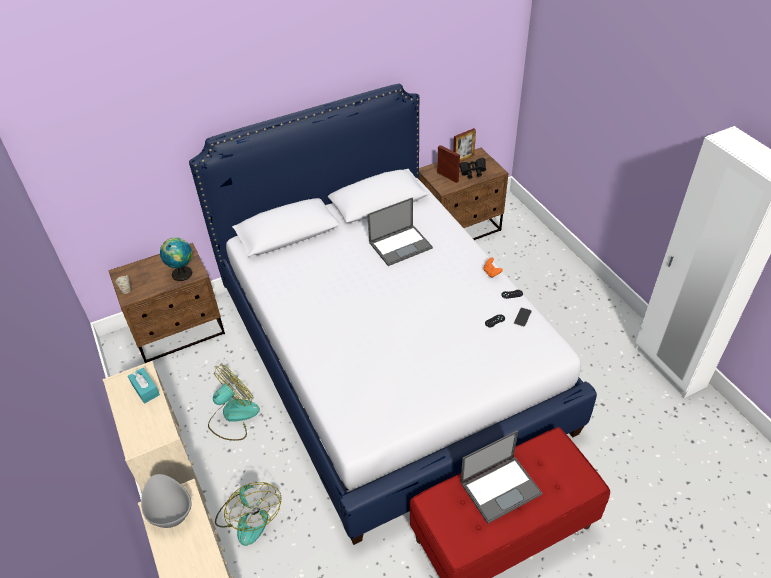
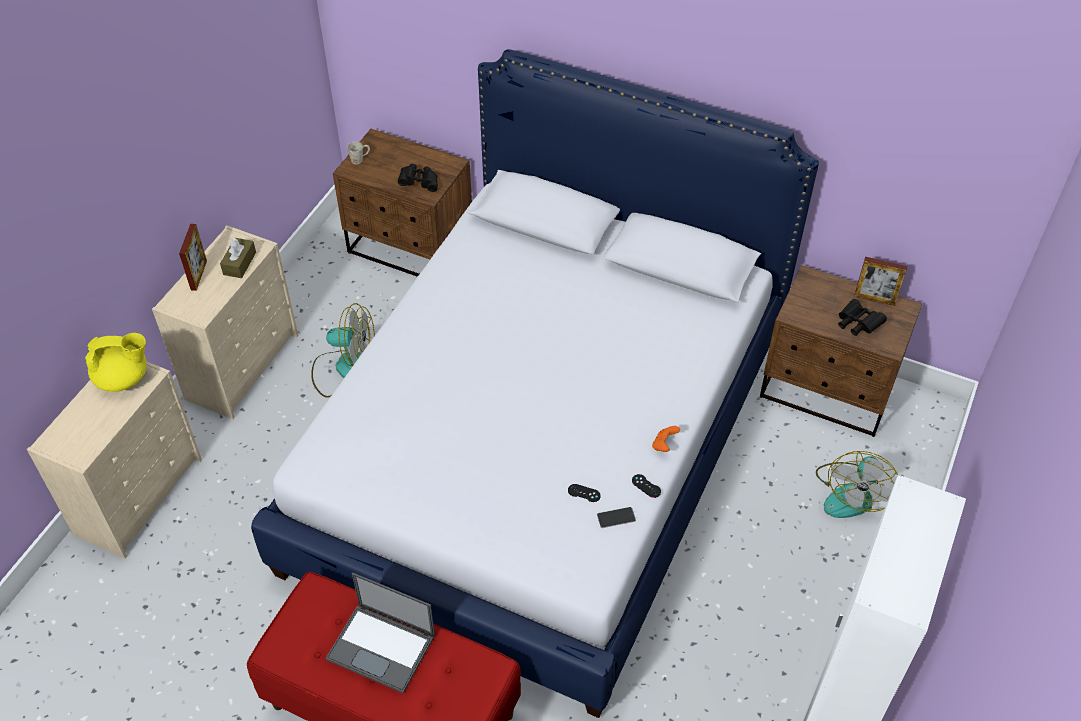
camera: 50 degrees right, 5 degrees up
turquoise tissue box [128,368,160,404] -> brown tissue box [220,238,256,278]
grey bowl [141,474,192,528] -> yellow teapot [85,333,146,392]
globe [160,237,192,281] -> black binoculars [398,164,438,192]
fan [215,482,282,546] -> fan moved to [816,451,898,518]
laptop [367,197,433,266] -> none
picture frame [437,145,460,183] -> picture frame moved to [179,224,207,291]

